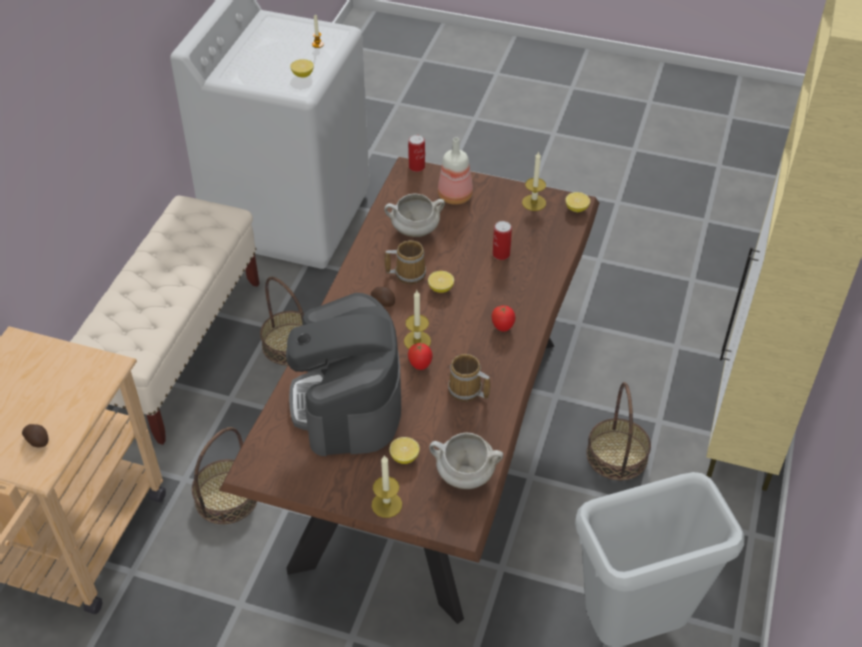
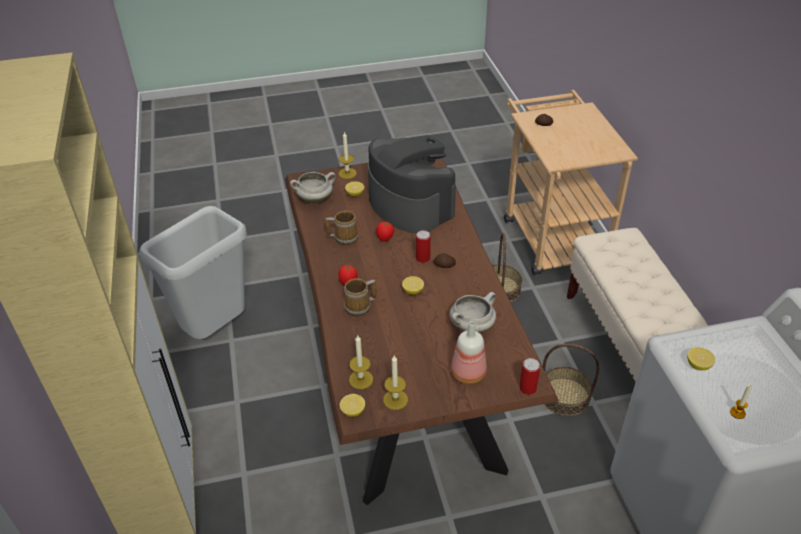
camera: 150 degrees right, 5 degrees down
mug [385,240,426,285] -> mug moved to [344,278,376,317]
candle [404,290,431,349] -> candle moved to [349,335,373,389]
can [493,221,512,260] -> can moved to [416,230,431,263]
basket [587,382,651,480] -> none

